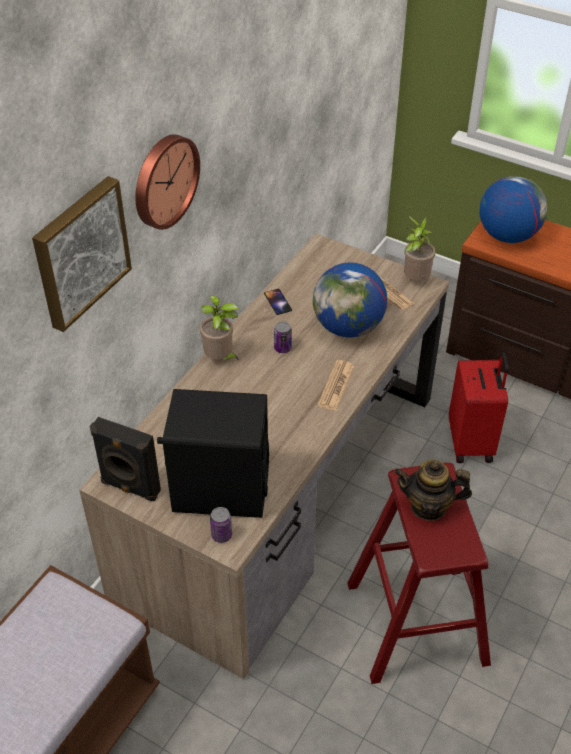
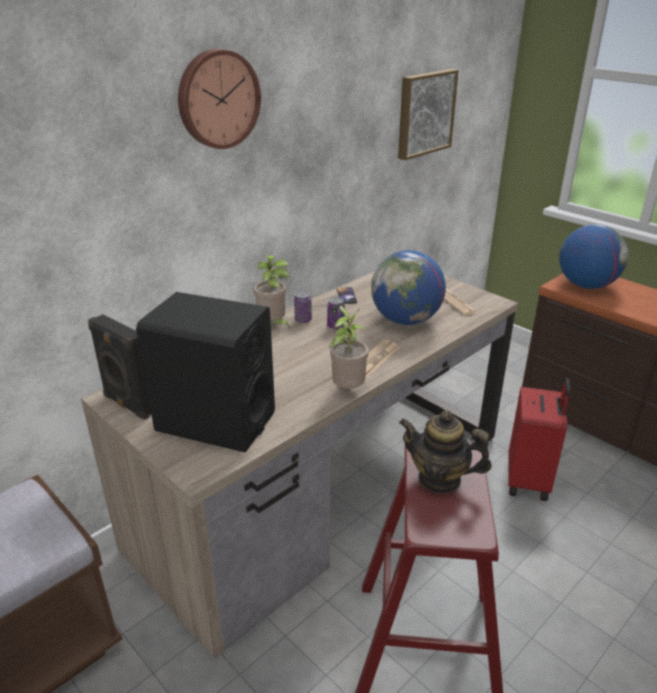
camera: 15 degrees right, 15 degrees down
picture [32,176,132,332] -> picture moved to [398,69,459,160]
can [210,507,232,543] -> can moved to [294,291,312,323]
potted plant [404,216,435,281] -> potted plant moved to [329,306,369,389]

